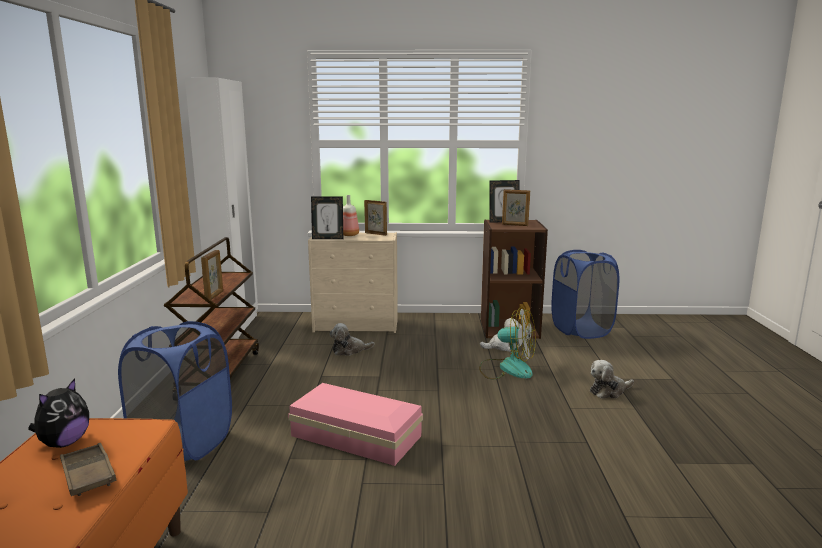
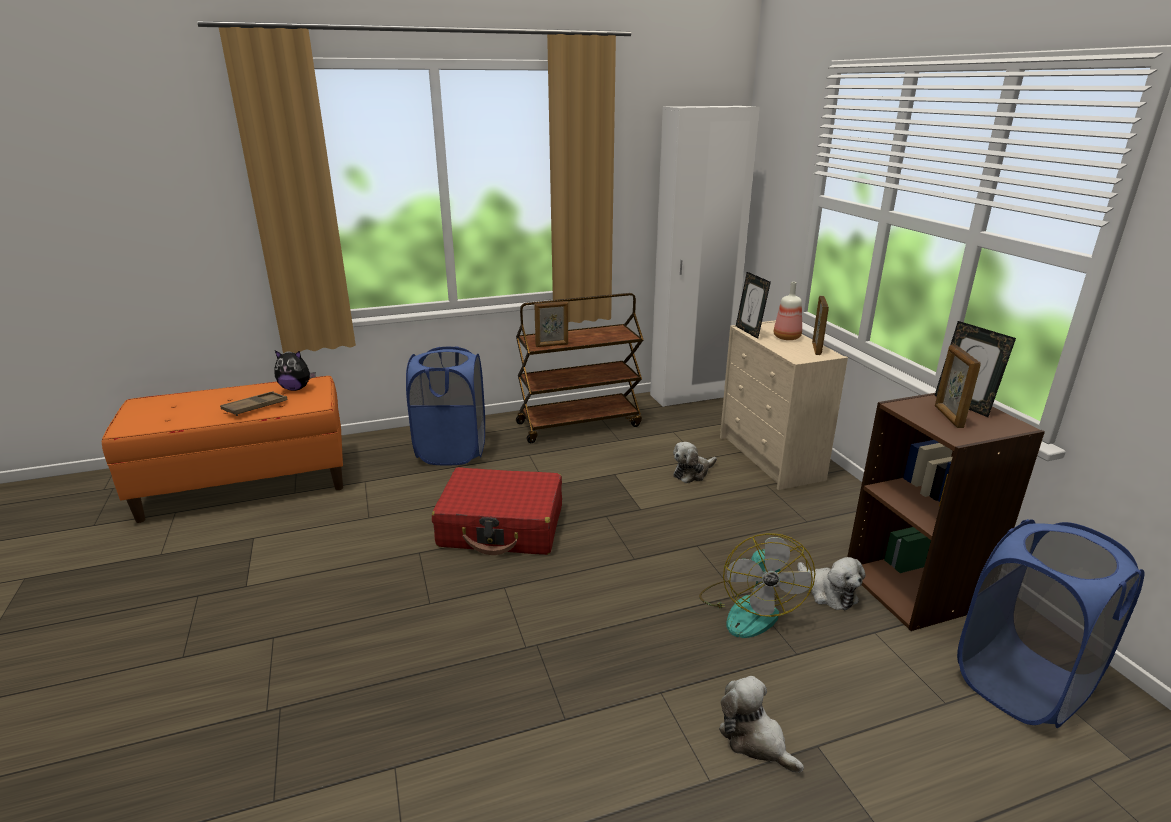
camera: 70 degrees right, 10 degrees up
pink storage box [288,383,423,466] -> red suitcase [432,467,562,555]
plush toy [330,323,375,356] -> plush toy turned 90 degrees counterclockwise [673,442,717,483]

